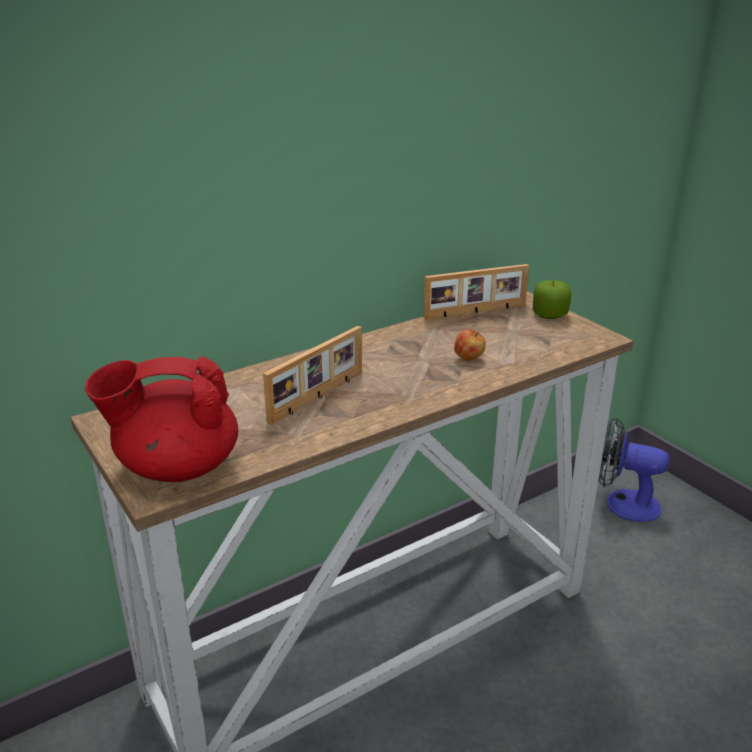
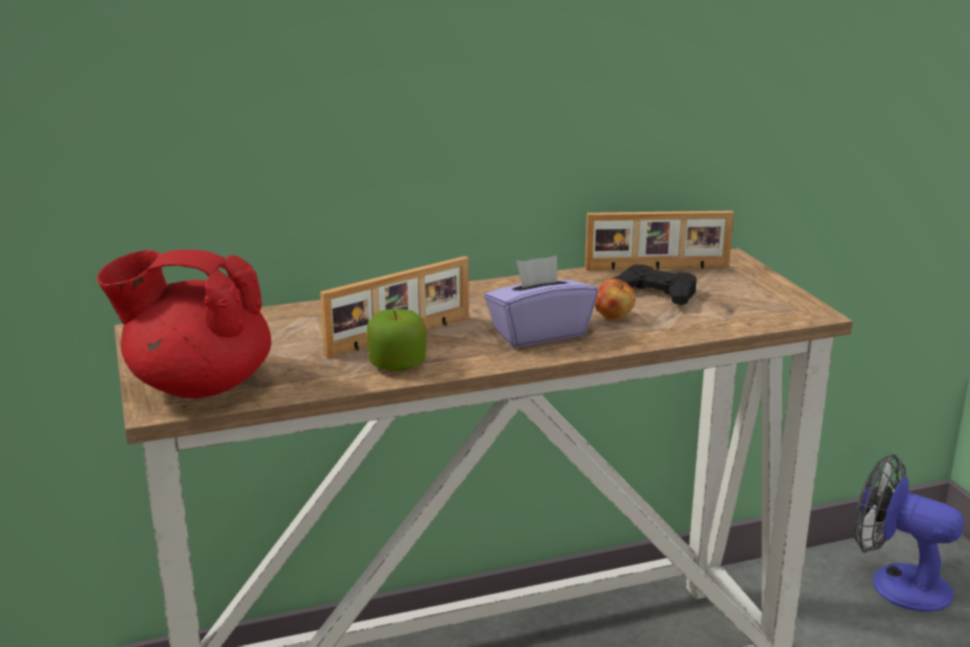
camera: 15 degrees right, 5 degrees down
apple [533,280,572,319] -> apple moved to [366,309,427,371]
none -> purple tissue box [484,256,598,347]
none -> black game controller [611,264,697,305]

